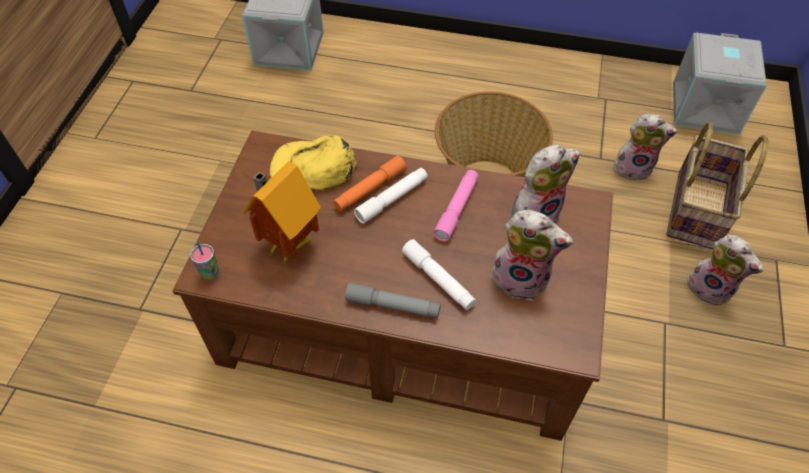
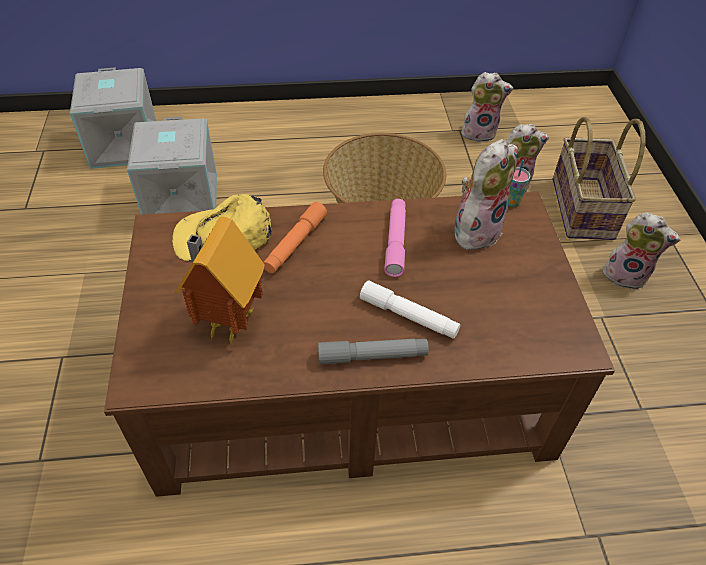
camera: 20 degrees left, 5 degrees down
cup [190,242,219,280] -> cup moved to [508,160,530,207]
white flashlight [354,168,428,224] -> none
plush toy [488,209,573,301] -> plush toy moved to [461,72,513,142]
grey storage box [673,33,767,135] -> grey storage box moved to [127,117,217,214]

